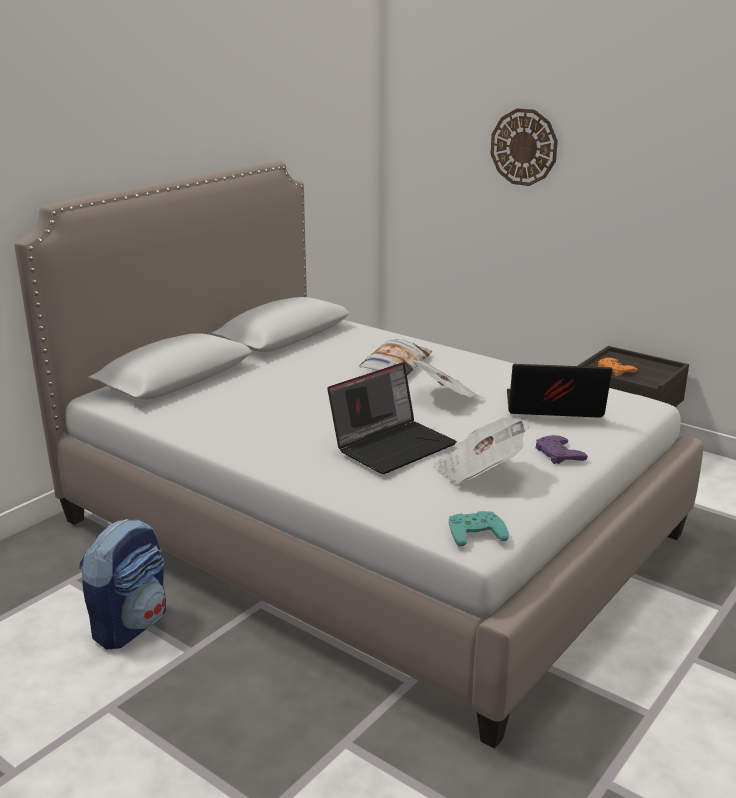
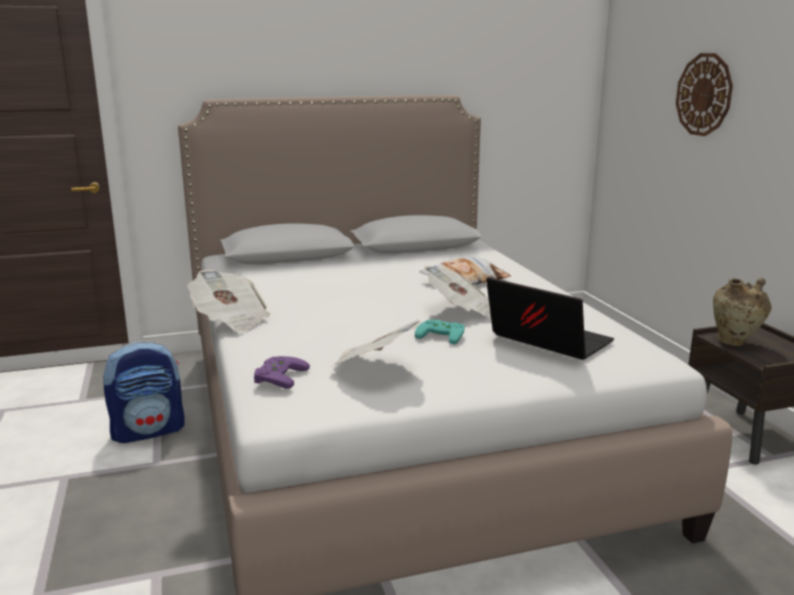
camera: 35 degrees right, 5 degrees down
laptop [327,362,457,474] -> none
turquoise game controller [449,511,508,546] -> turquoise game controller moved to [415,320,465,344]
purple game controller [536,435,588,464] -> purple game controller moved to [254,356,310,389]
orange game controller [598,358,638,376] -> beige vase [713,278,772,346]
none -> newspaper [187,270,270,333]

